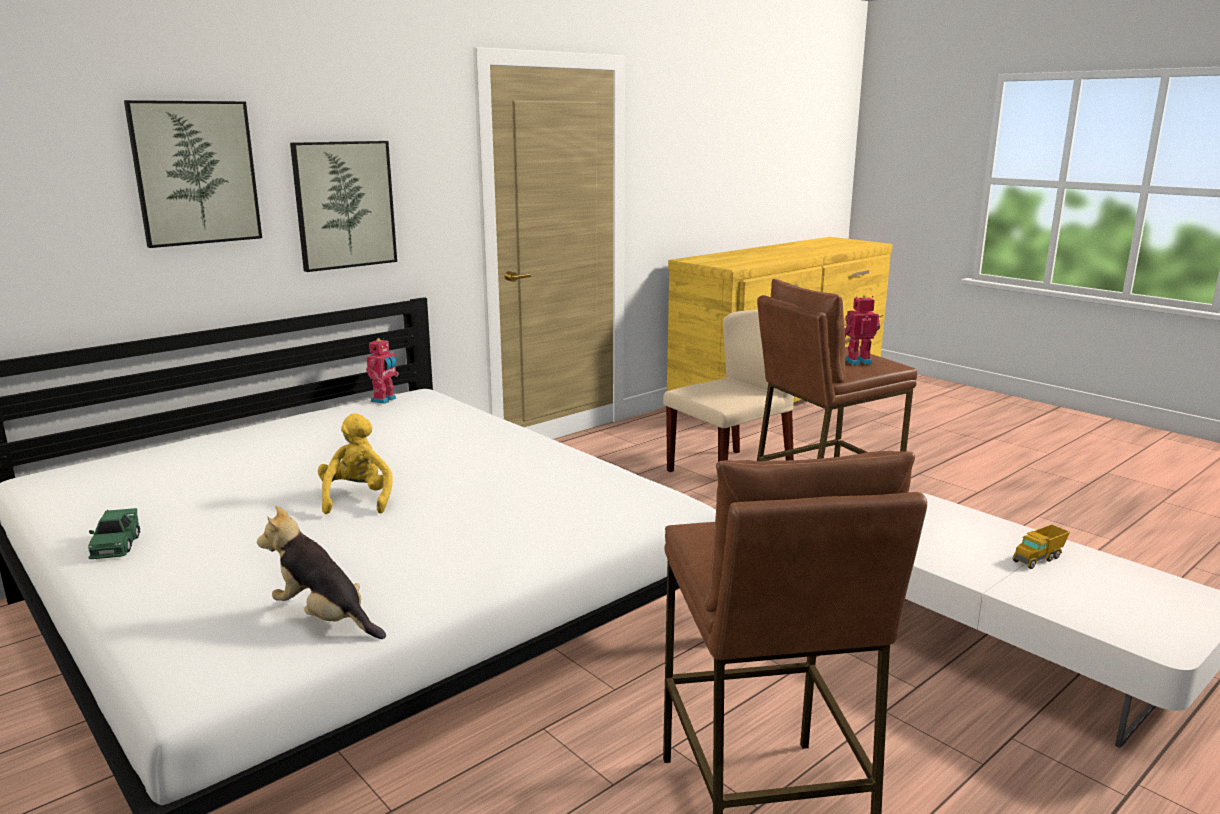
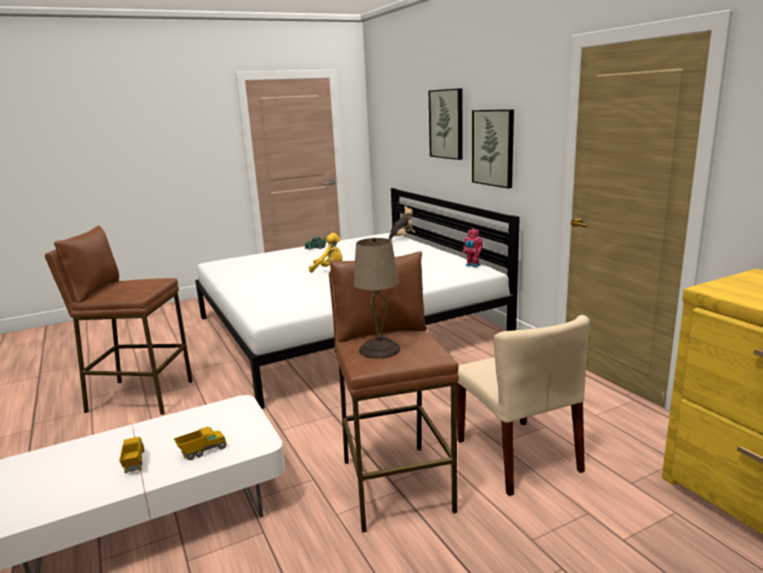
camera: 105 degrees right, 0 degrees up
plush toy [257,506,386,639] -> plush toy moved to [389,205,416,240]
toy robot [845,295,880,365] -> beige table lamp [353,238,400,359]
none -> toy truck [174,427,227,460]

